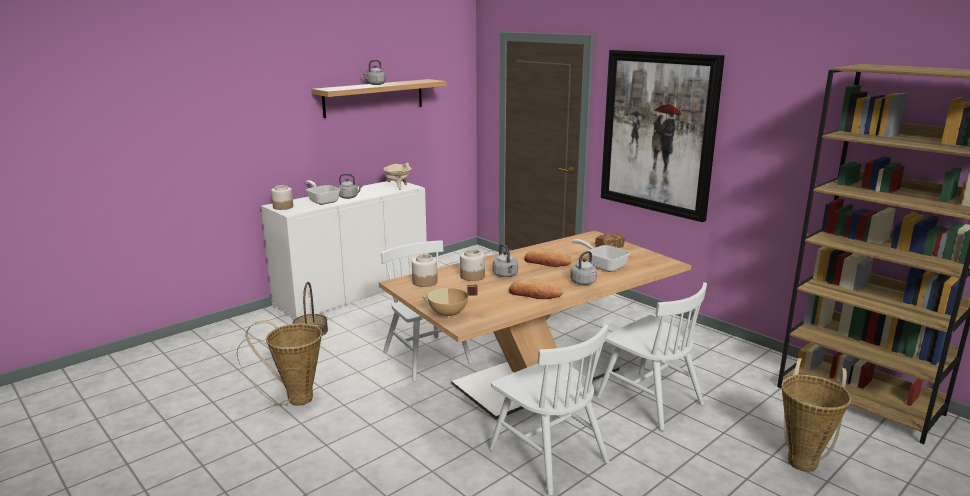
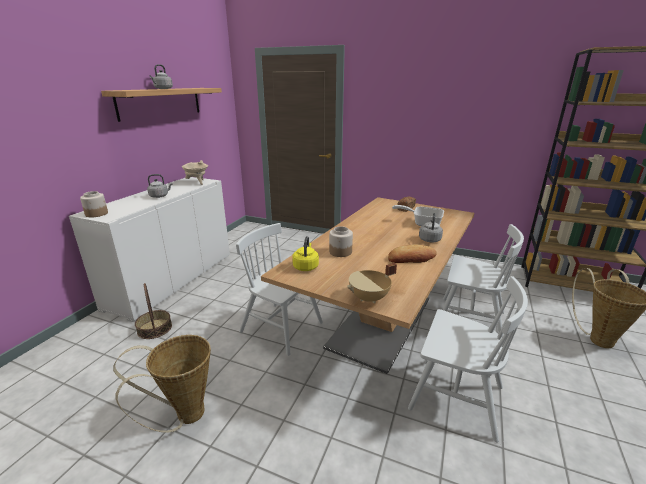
camera: 25 degrees left, 5 degrees up
frying pan [305,180,340,205] -> none
jar [412,254,438,287] -> yellow kettle [292,236,319,271]
grey kettle [493,244,518,277] -> none
bread [524,249,572,267] -> none
picture [601,50,725,222] -> none

